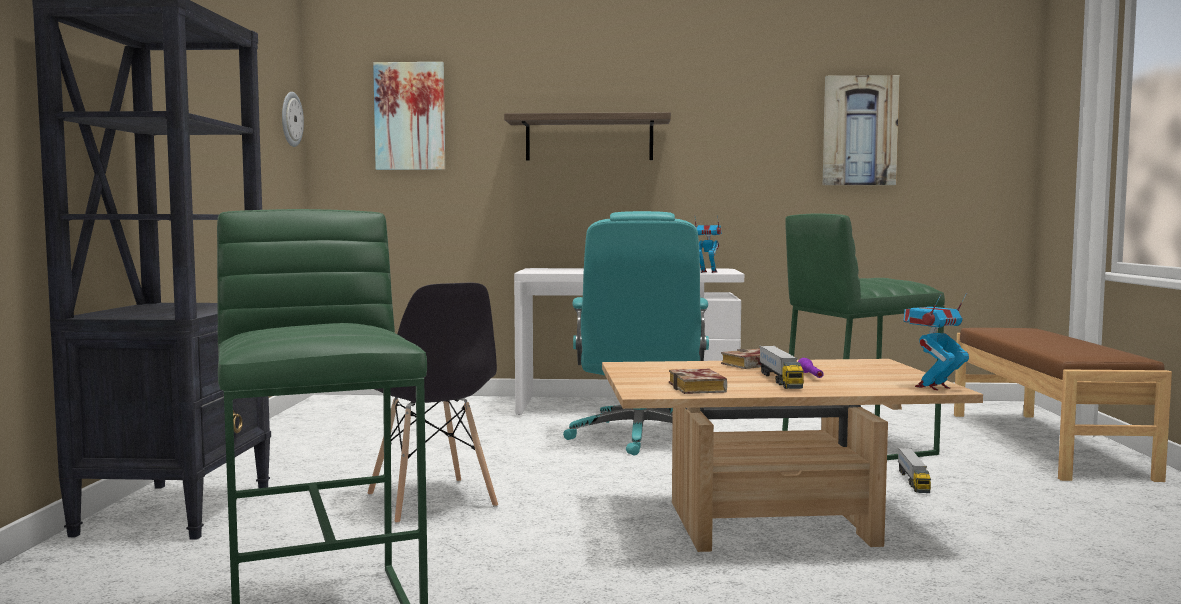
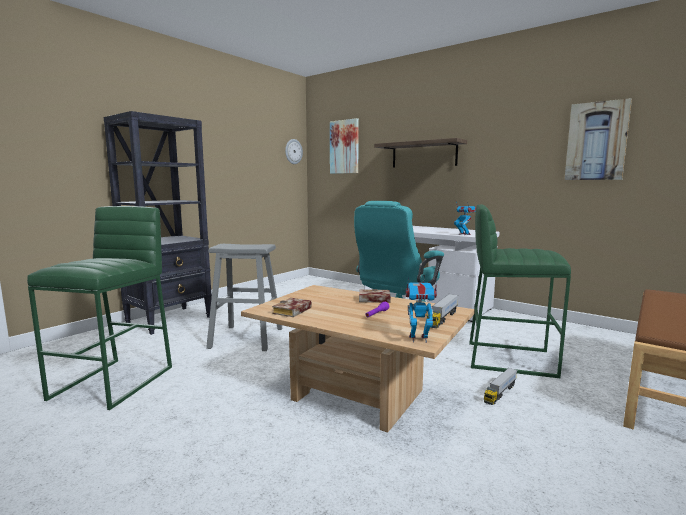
camera: 35 degrees right, 5 degrees up
grey chair [367,283,498,524] -> grey stool [206,244,283,351]
toy truck [759,346,804,389] -> toy truck moved to [427,294,458,328]

